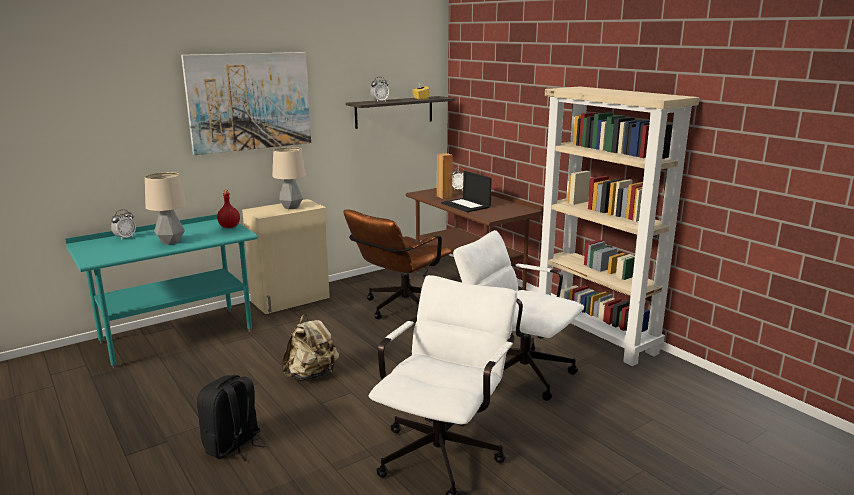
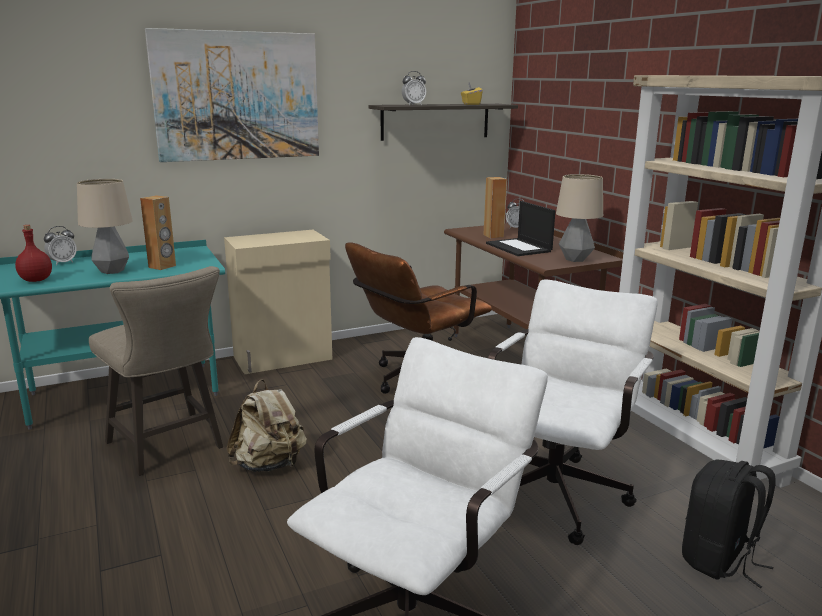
camera: 10 degrees right, 0 degrees up
black backpack [197,375,265,461] -> black backpack moved to [682,460,776,588]
red bottle [217,190,240,228] -> red bottle moved to [15,225,52,282]
table lamp [273,147,306,209] -> table lamp moved to [556,174,603,262]
white office chair [453,230,584,401] -> white office chair turned 75 degrees clockwise [488,279,658,545]
none -> beige stool [89,266,223,476]
none -> brown speaker [140,195,176,270]

